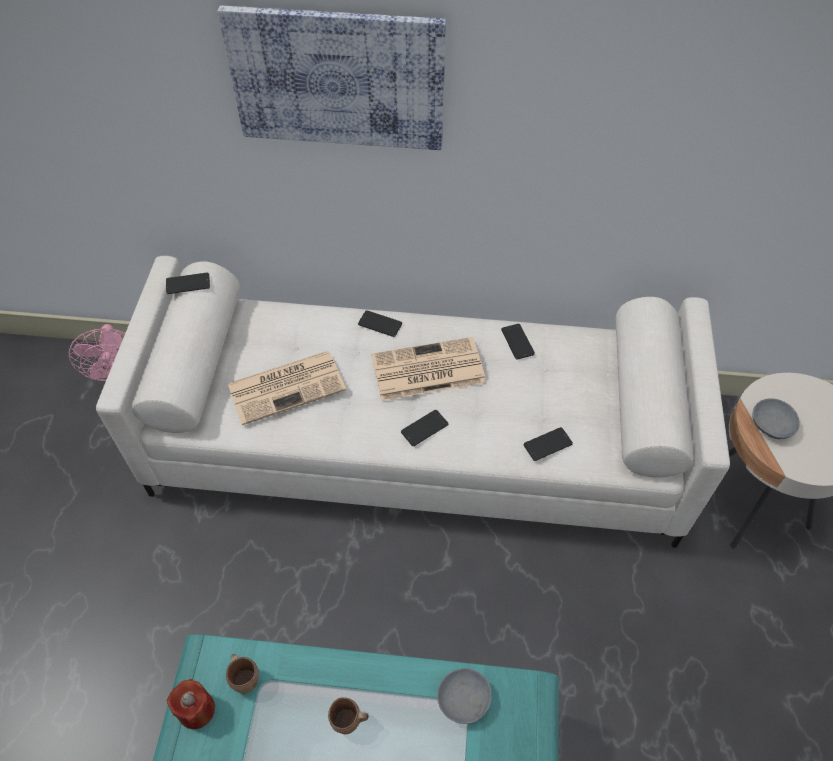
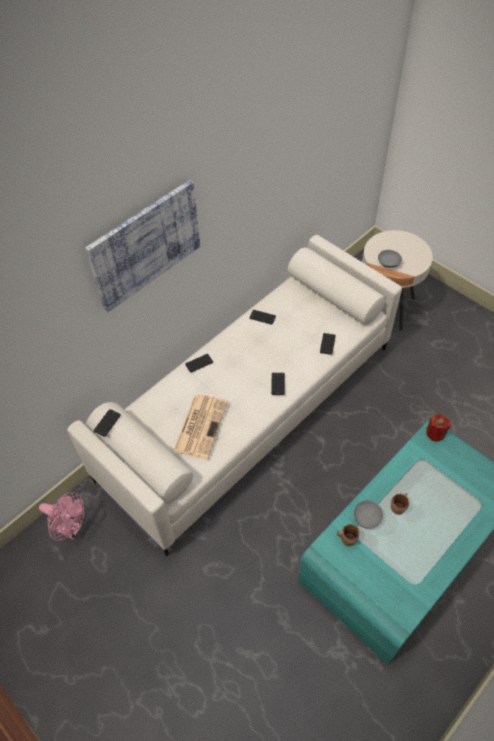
camera: 50 degrees left, 0 degrees up
red candle [167,679,215,729] -> red candle moved to [426,414,451,441]
newspaper [371,337,486,401] -> none
grey bowl [437,668,492,724] -> grey bowl moved to [354,500,383,529]

